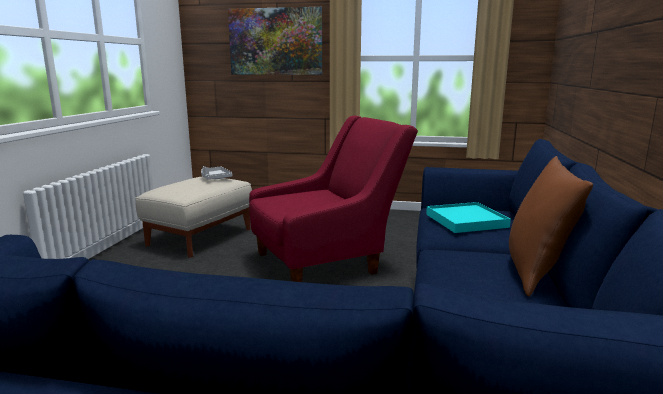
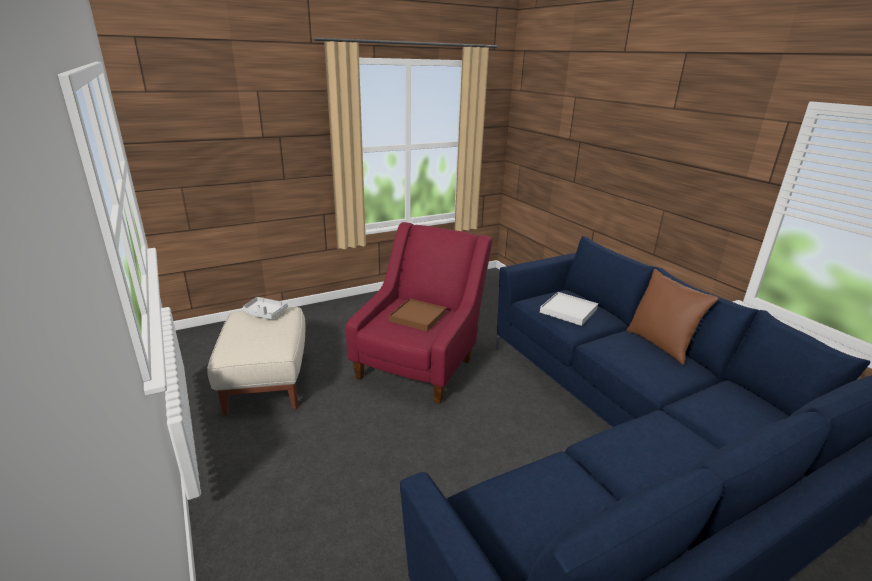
camera: 40 degrees left, 10 degrees up
picture [228,7,322,75] -> none
turquoise tray [426,202,511,233] -> white tray [540,292,598,326]
none -> brown tray [389,298,446,332]

